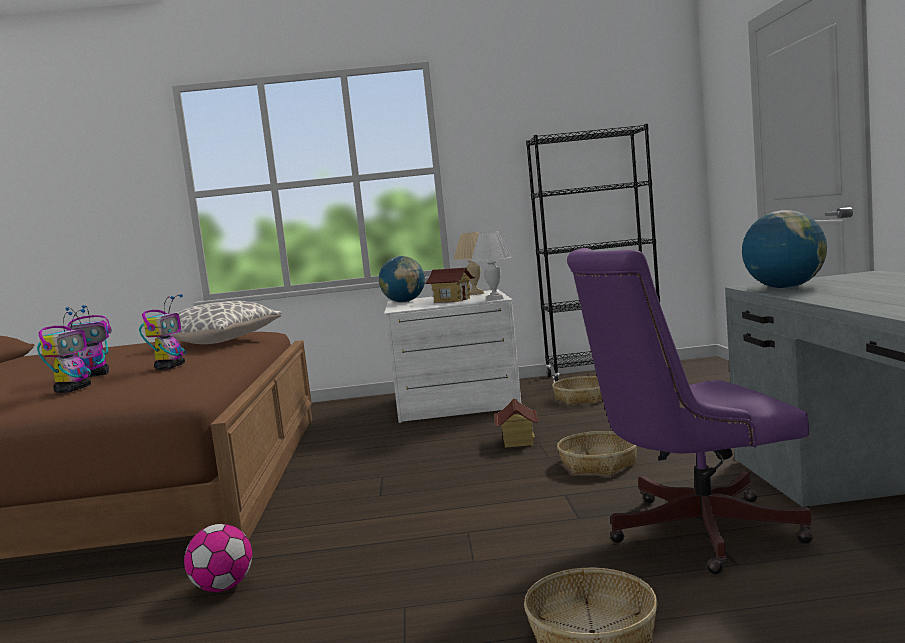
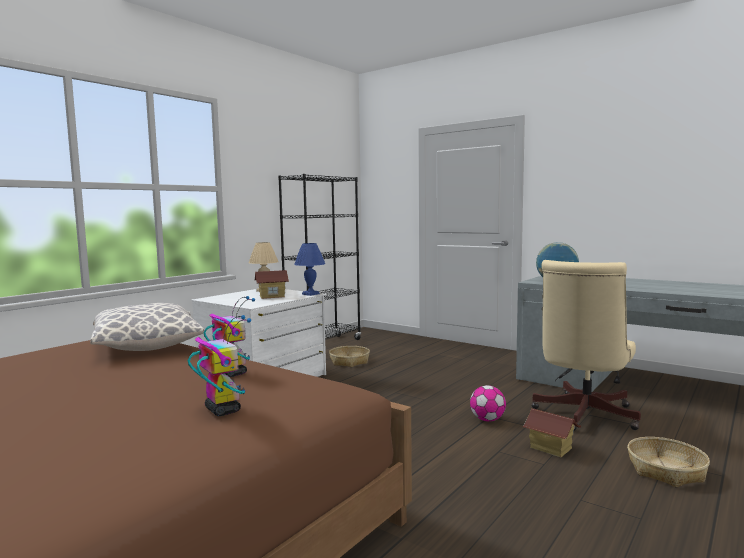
camera: 50 degrees left, 0 degrees up
toy robot [65,305,112,377] -> none
football [184,524,252,592] -> football moved to [470,385,506,422]
globe [379,256,425,302] -> none
white table lamp [471,231,511,301] -> blue table lamp [294,243,325,296]
toy house [495,398,539,448] -> toy house moved to [522,408,581,457]
basket [557,431,637,475] -> none
purple office chair [567,248,813,574] -> beige office chair [531,260,641,431]

